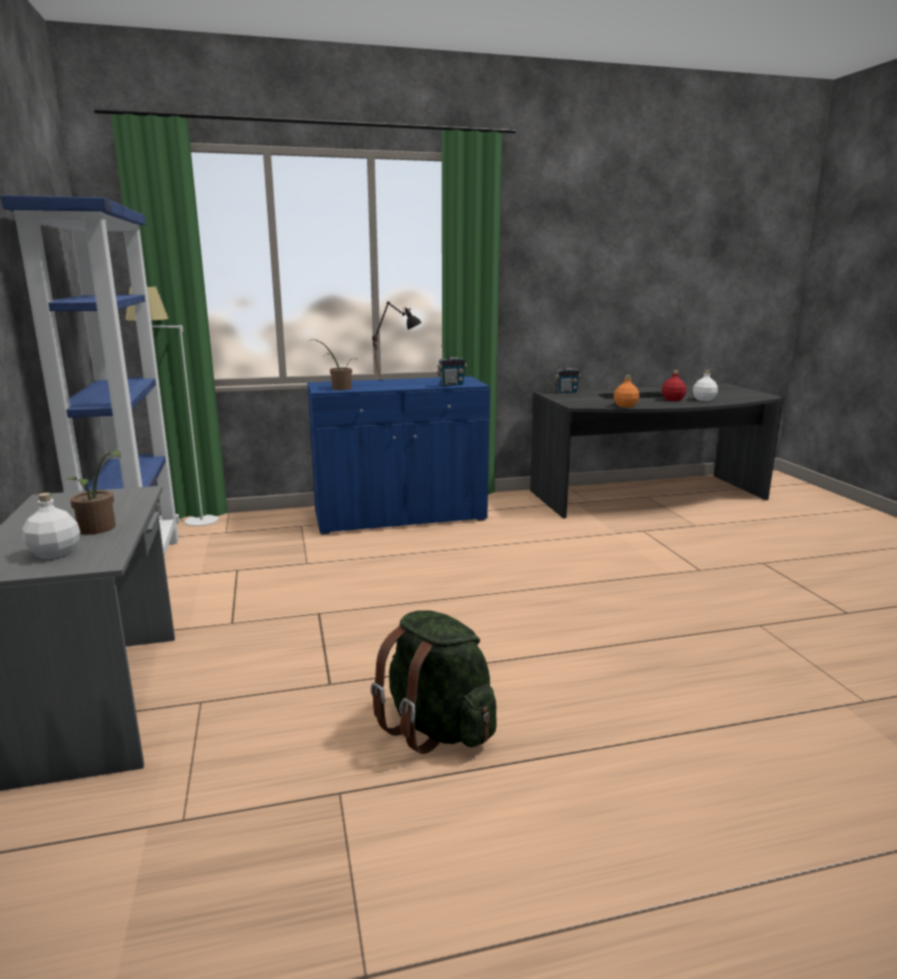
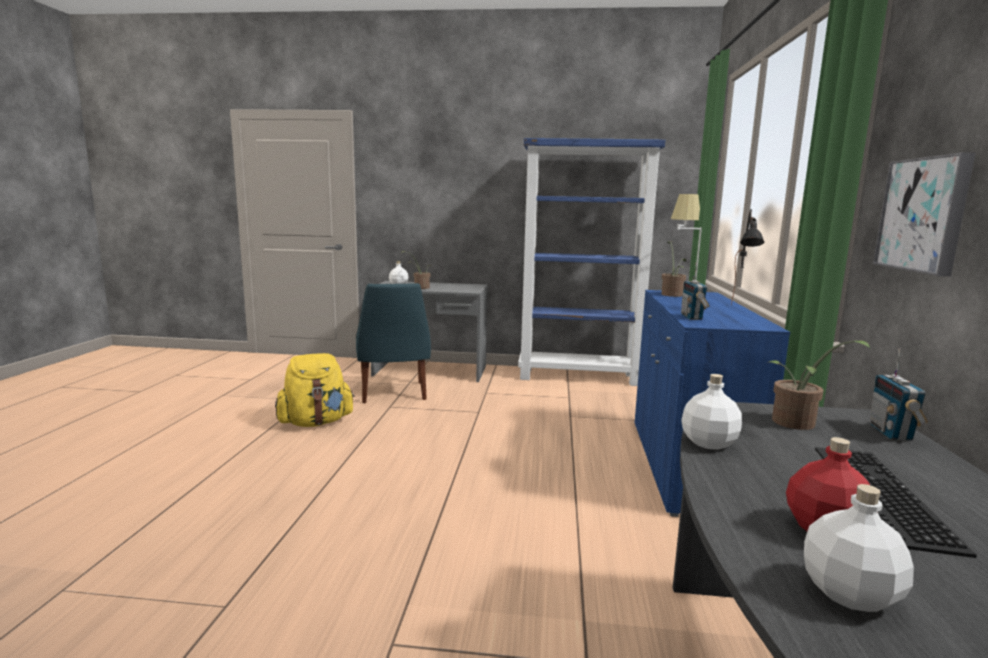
camera: 110 degrees right, 5 degrees down
green backpack [371,610,497,754] -> yellow backpack [275,353,355,427]
orange bottle [614,375,639,408] -> white bottle [681,374,742,450]
none -> blue chair [356,283,431,403]
none -> potted plant [767,340,871,430]
none -> picture [873,152,976,277]

